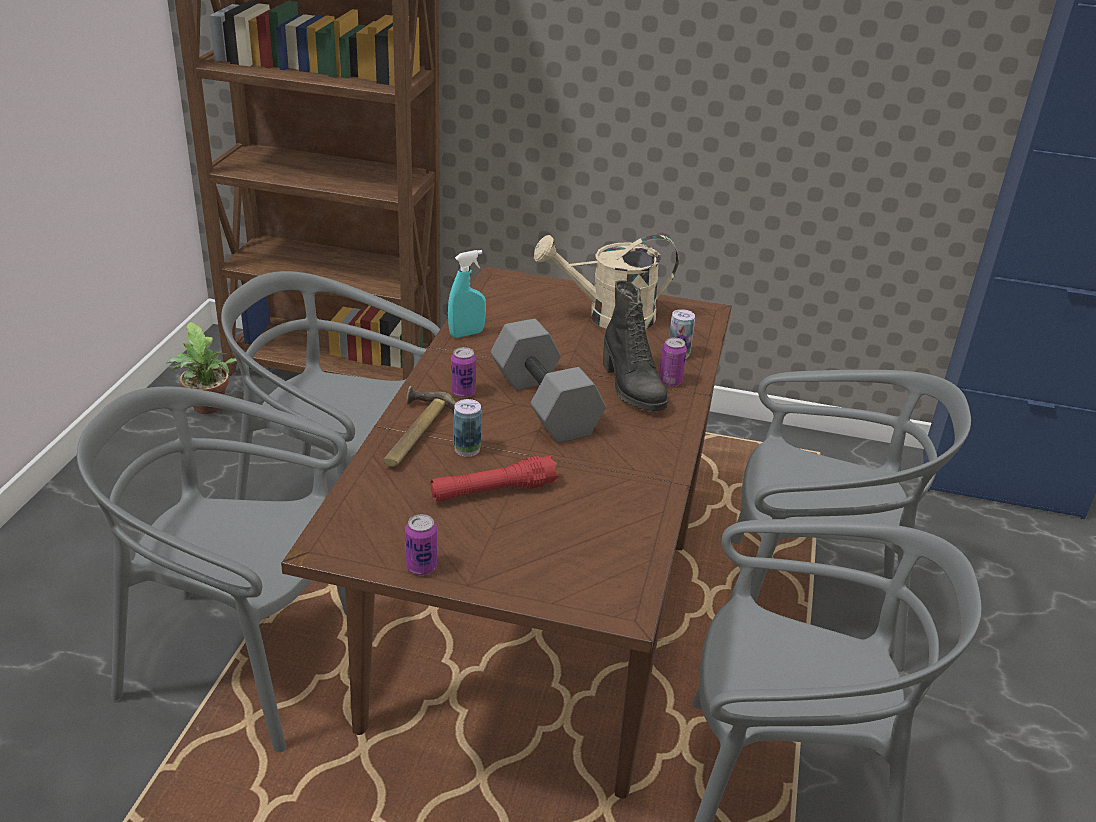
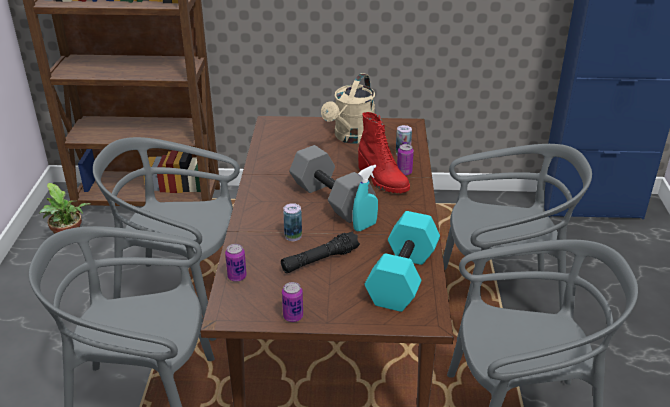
camera: 10 degrees left, 0 degrees up
hammer [383,386,456,467] -> none
red flashlight [430,455,558,502] -> black flashlight [281,231,360,273]
turquoise spray bottle [448,250,486,338] -> turquoise spray bottle moved to [353,165,378,231]
can [451,347,476,398] -> can moved to [225,244,247,282]
beige watering can [534,235,679,330] -> beige watering can turned 45 degrees counterclockwise [321,73,375,144]
black boot [603,280,668,411] -> red boot [358,112,410,193]
none -> turquoise dumbbell [364,211,440,312]

